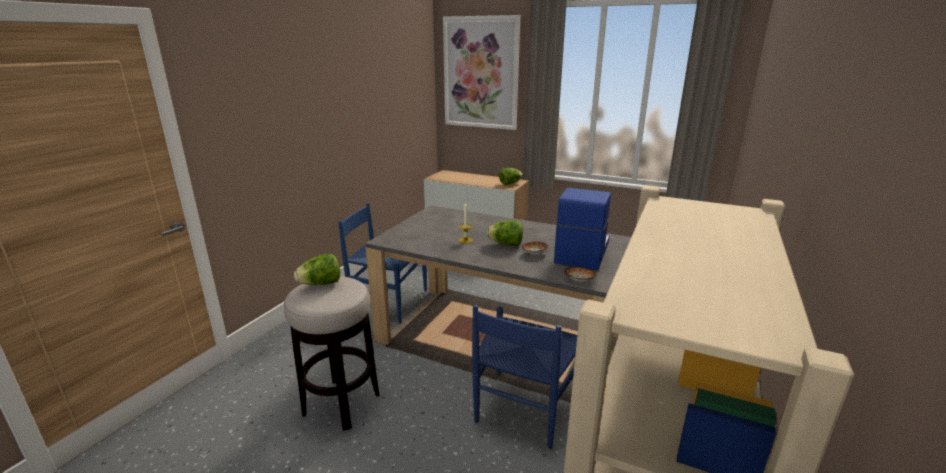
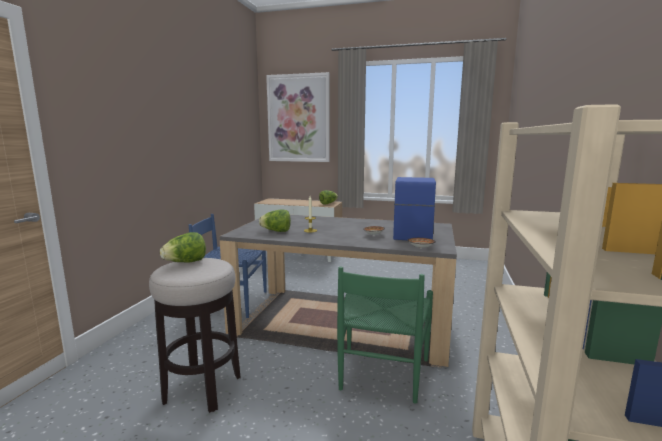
camera: 10 degrees left, 10 degrees down
blue chair [472,305,577,449] -> green chair [337,267,433,404]
lettuce [487,220,523,246] -> lettuce moved to [259,209,291,232]

